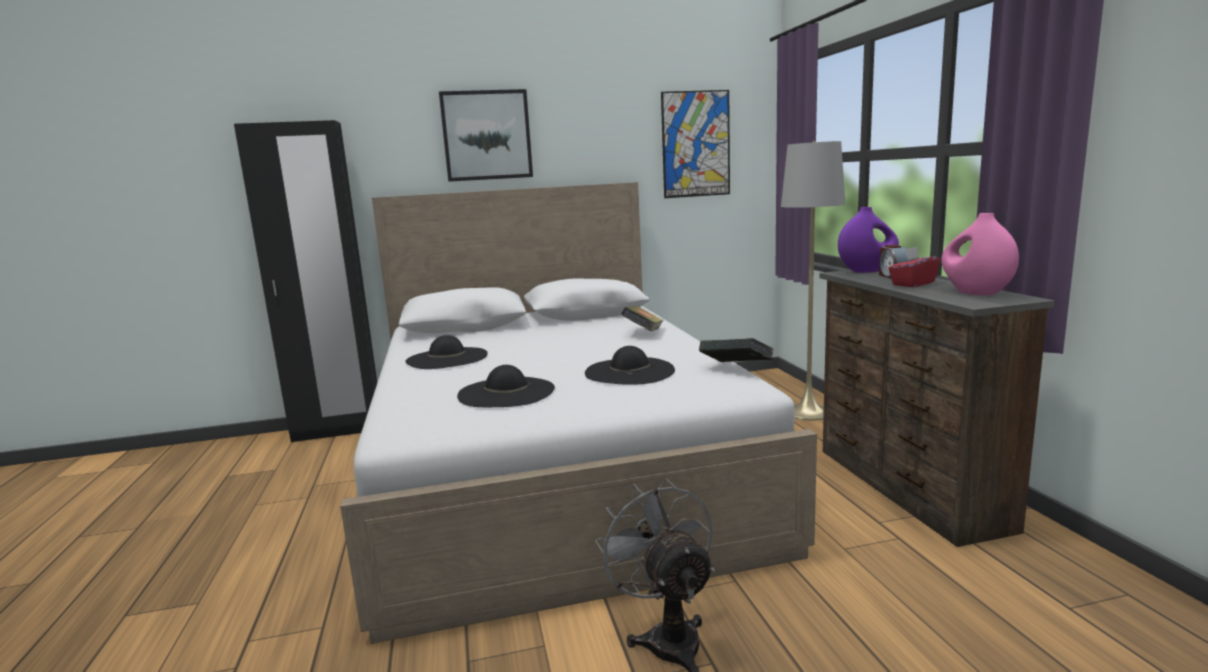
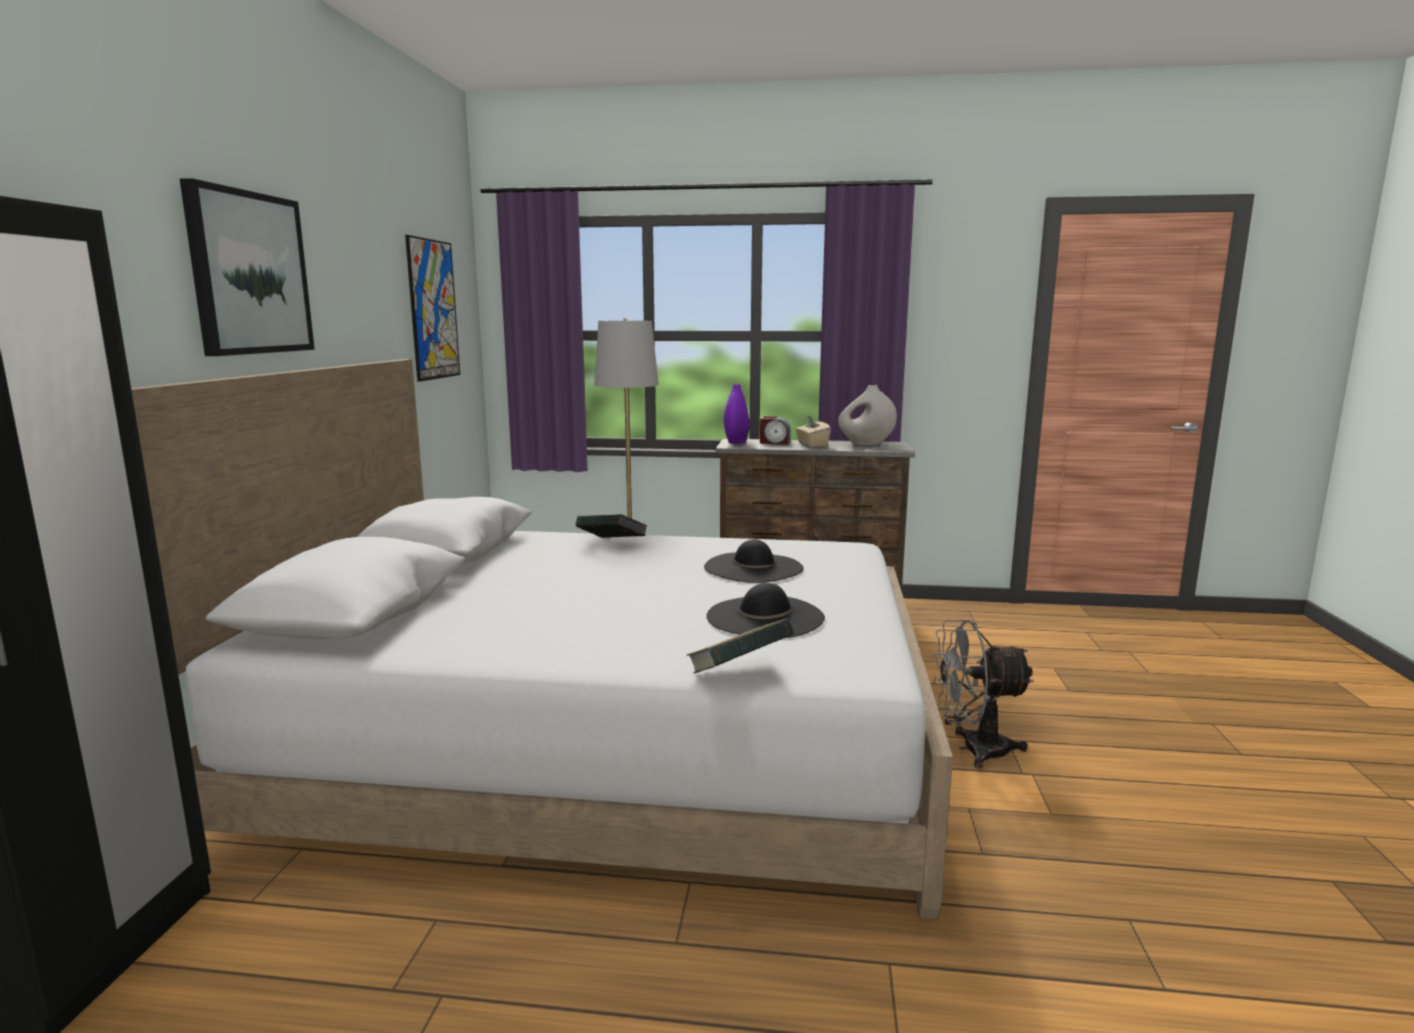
camera: 70 degrees left, 0 degrees up
black hat [405,335,488,369] -> none
book [699,338,773,362] -> book moved to [687,618,794,673]
red tissue box [888,247,940,287] -> beige tissue box [796,415,831,447]
pink vase [941,213,1019,295] -> white vase [838,385,897,446]

